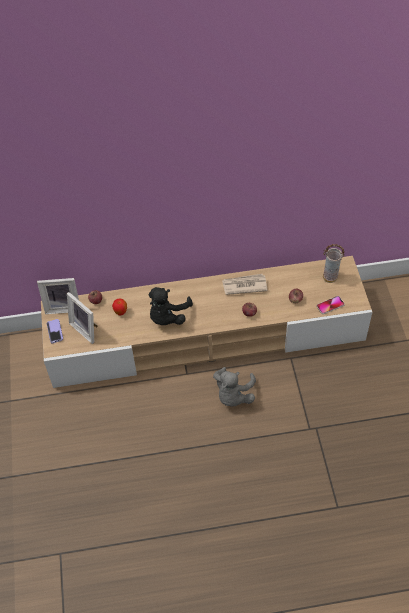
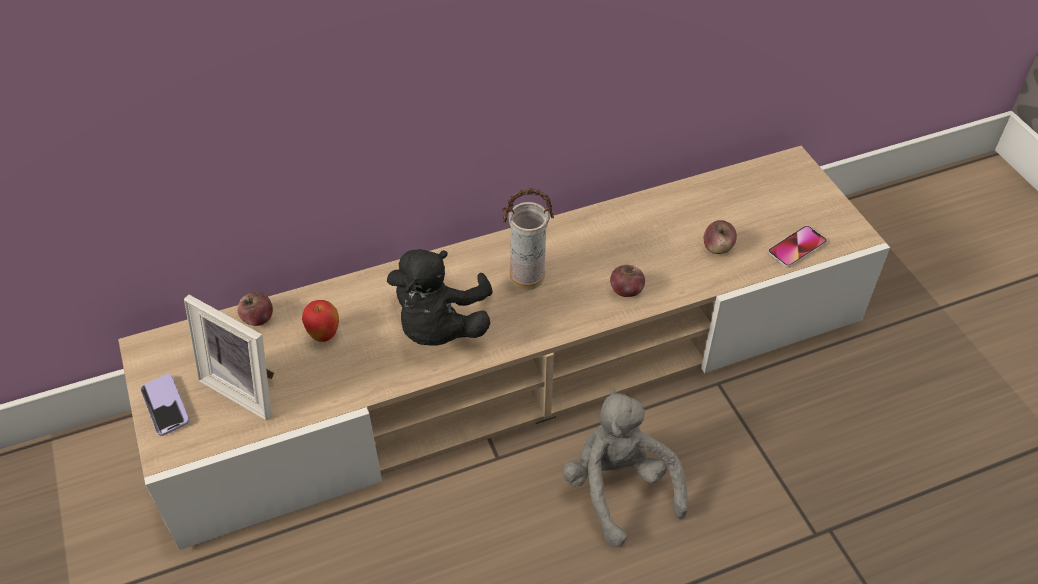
camera: 15 degrees left, 5 degrees down
picture frame [37,278,79,314] -> none
grey plush toy [213,367,256,406] -> grey plush toy turned 150 degrees clockwise [562,389,688,547]
newspaper [222,274,268,295] -> none
vase [323,244,345,283] -> vase moved to [502,188,554,290]

